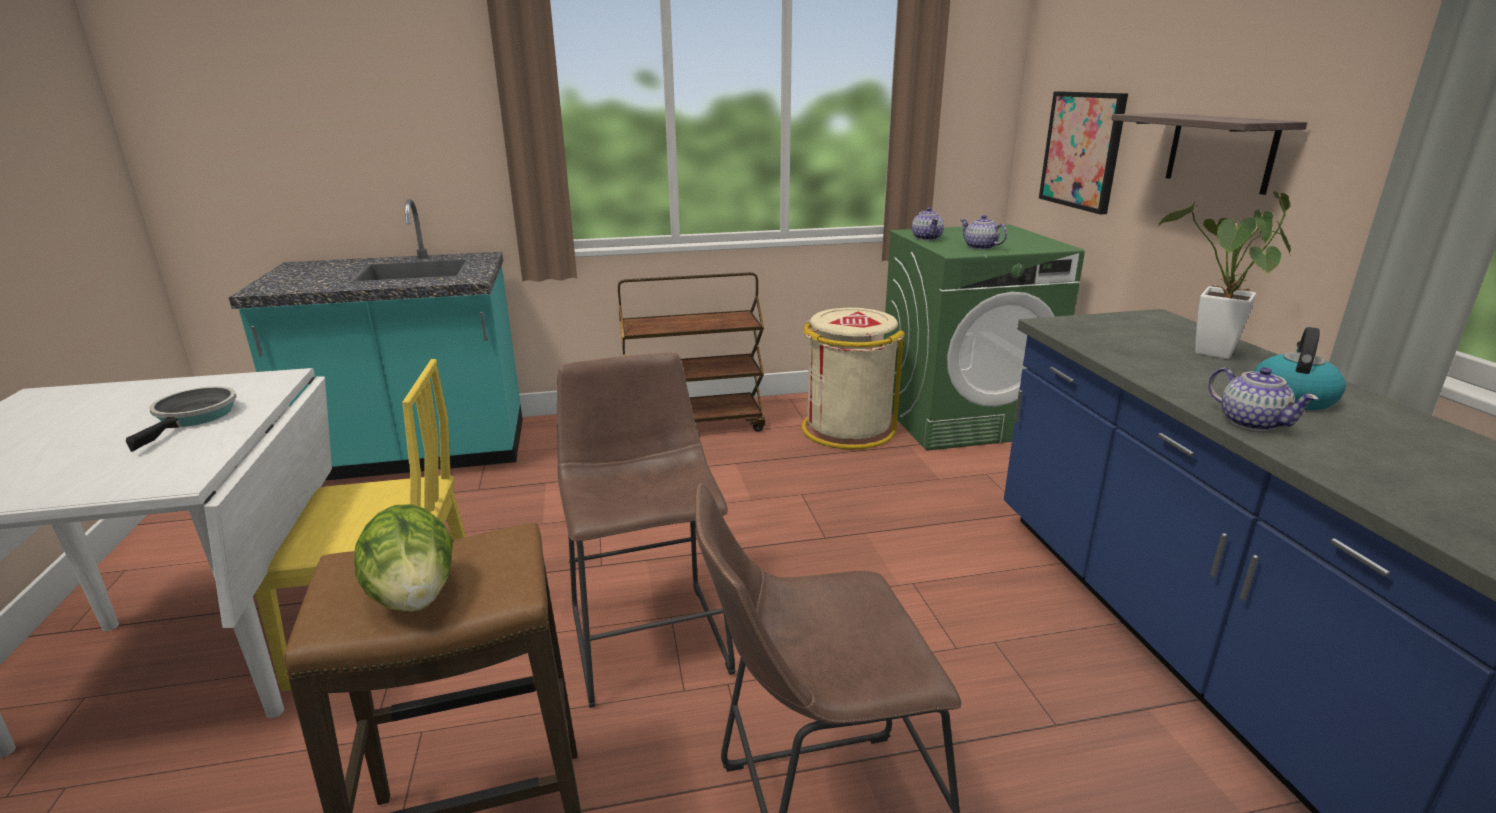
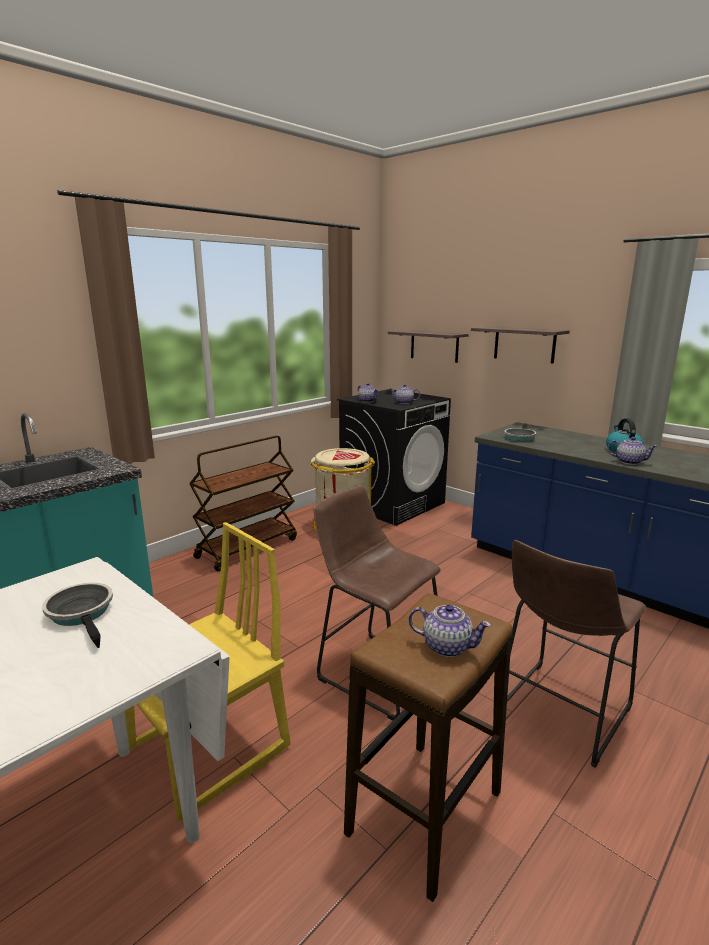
camera: 35 degrees left, 5 degrees down
lettuce [354,504,453,611] -> teapot [409,604,491,657]
green washing machine [883,224,1085,451] -> black washing machine [337,389,451,526]
picture [1039,92,1128,214] -> shelf [388,330,469,363]
potted plant [1158,191,1291,359] -> none
none -> frying pan [504,423,536,442]

